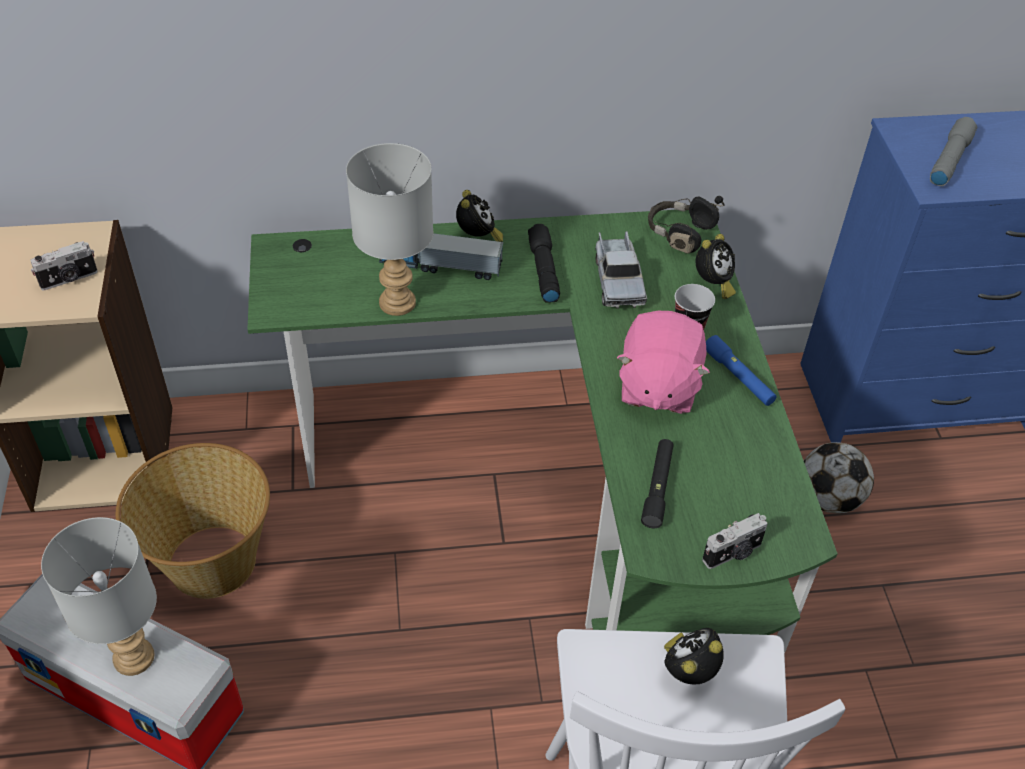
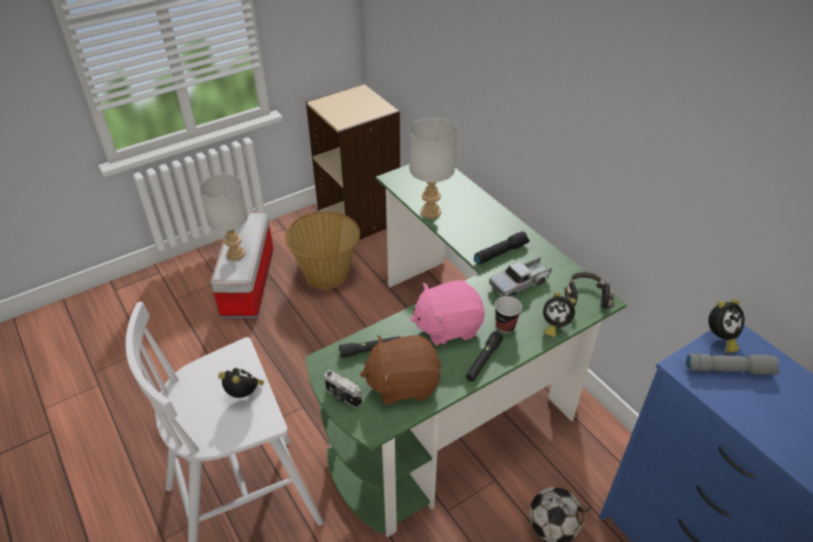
camera: 65 degrees right, 5 degrees down
camera [30,241,98,290] -> none
toy truck [379,233,504,280] -> none
alarm clock [456,190,503,242] -> alarm clock moved to [708,299,745,353]
blue flashlight [706,335,777,406] -> black flashlight [466,331,503,382]
none -> brown plush toy [360,335,441,405]

